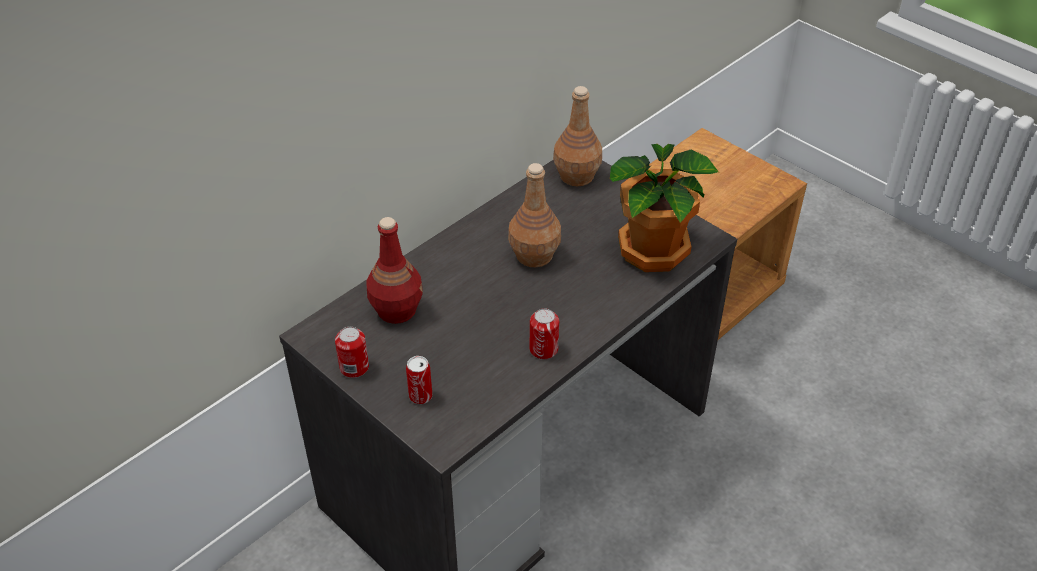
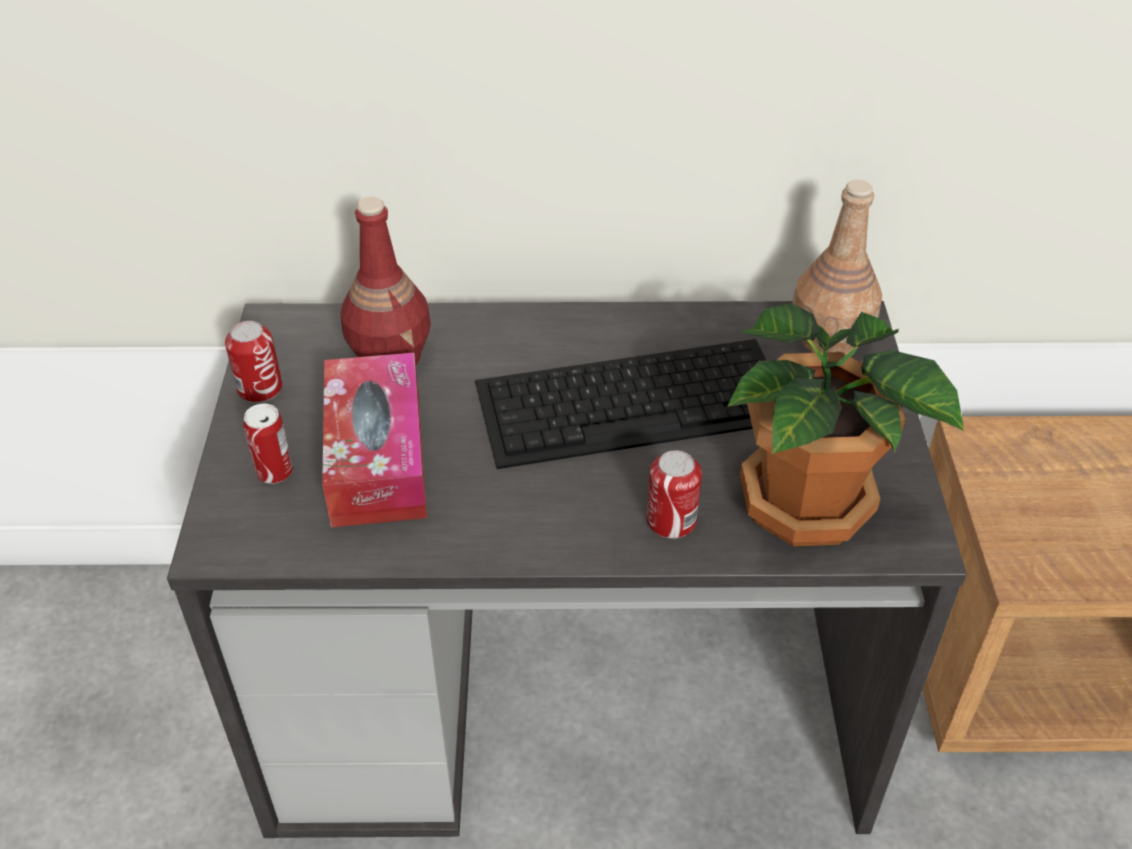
camera: 45 degrees right, 0 degrees up
brown bottle [508,163,561,267] -> keyboard [475,339,767,469]
can [530,309,559,359] -> can moved to [647,450,702,539]
none -> tissue box [322,353,427,527]

